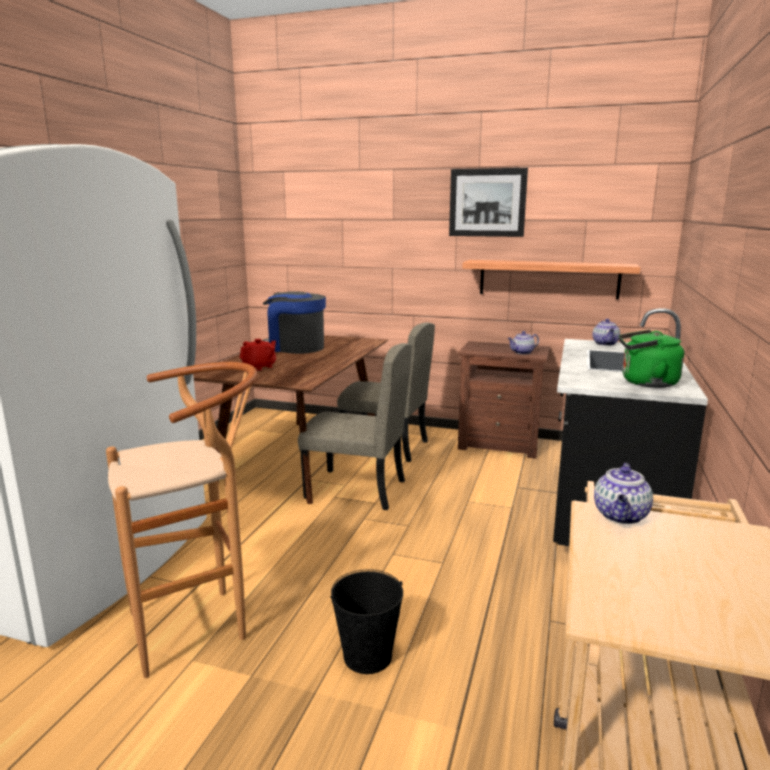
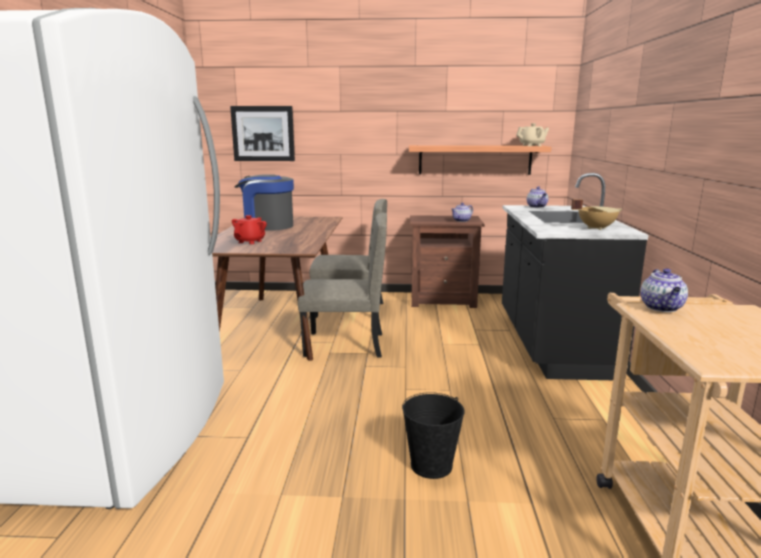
camera: 15 degrees left, 0 degrees up
brown stool [106,362,258,678] -> none
picture [449,168,528,237] -> picture moved to [230,106,295,161]
green kettle [619,330,684,388] -> beige cooking pot [571,199,622,230]
none -> beige teapot [517,123,549,146]

